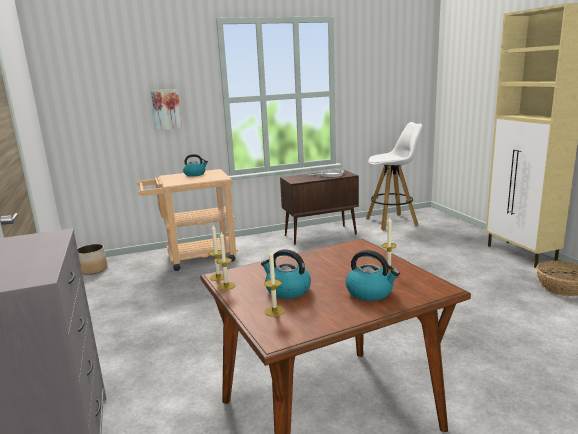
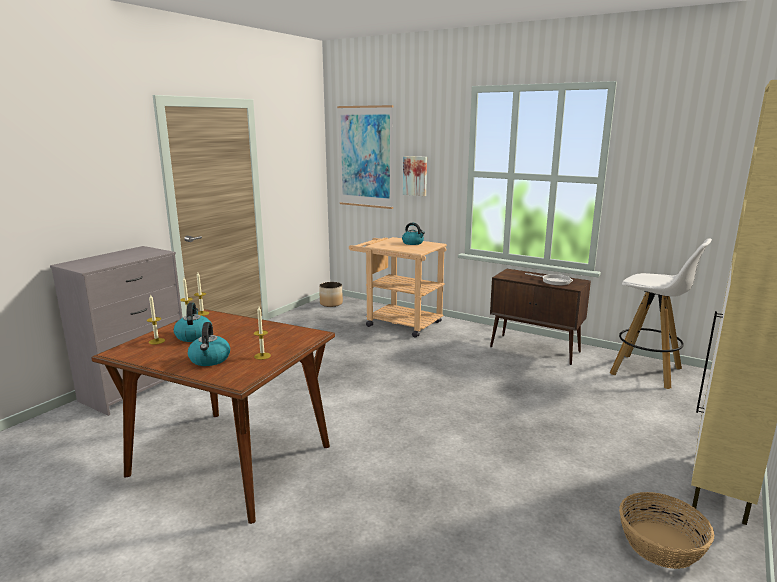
camera: 50 degrees right, 0 degrees up
none -> picture [337,105,393,209]

